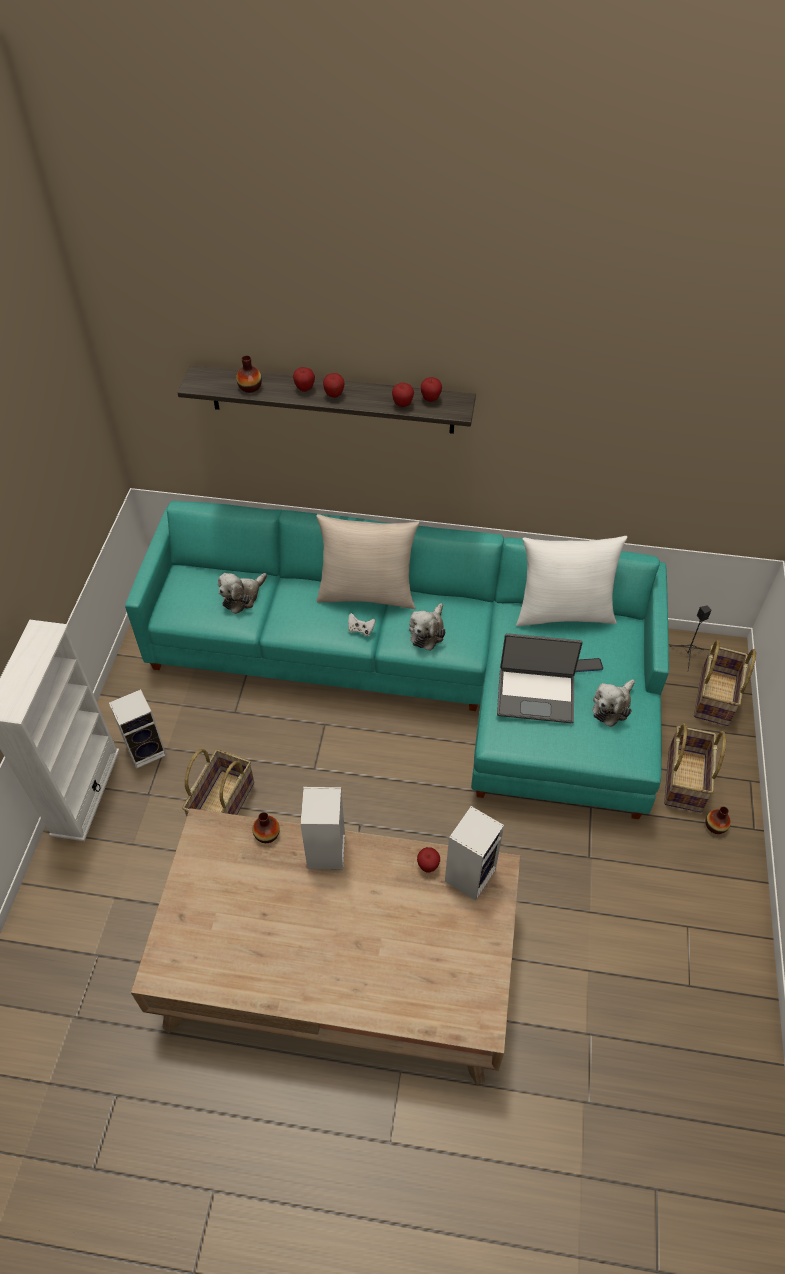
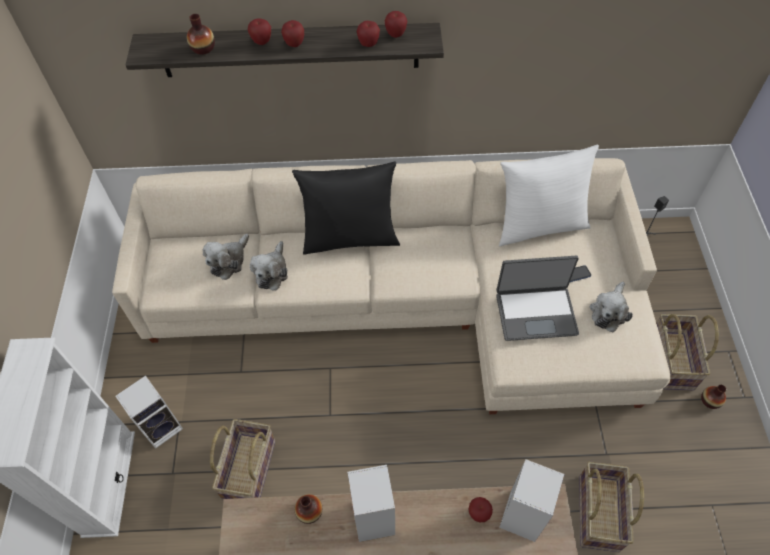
camera: 10 degrees left, 5 degrees up
turquoise sofa [125,501,669,819] -> beige sofa [112,158,671,414]
beige pillow [316,514,420,609] -> black pillow [292,161,400,255]
white game controller [348,613,376,636] -> none
plush toy [409,603,446,651] -> plush toy moved to [250,241,288,291]
basket [694,640,756,726] -> basket moved to [579,461,644,552]

